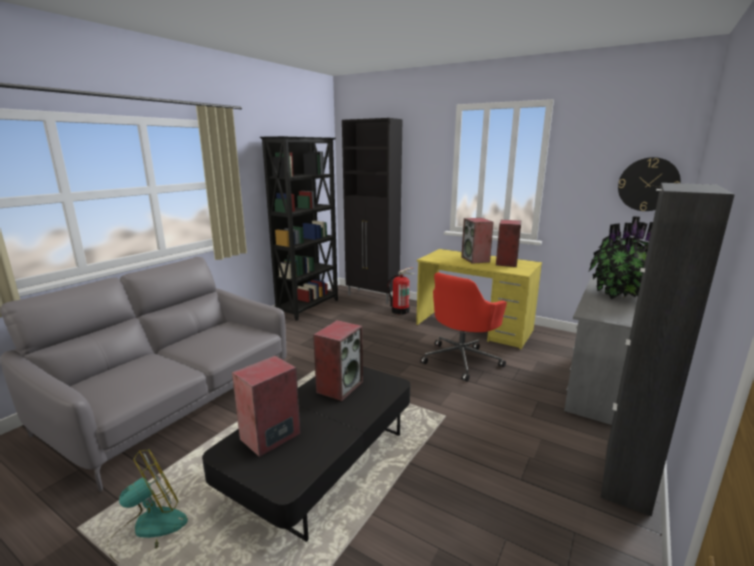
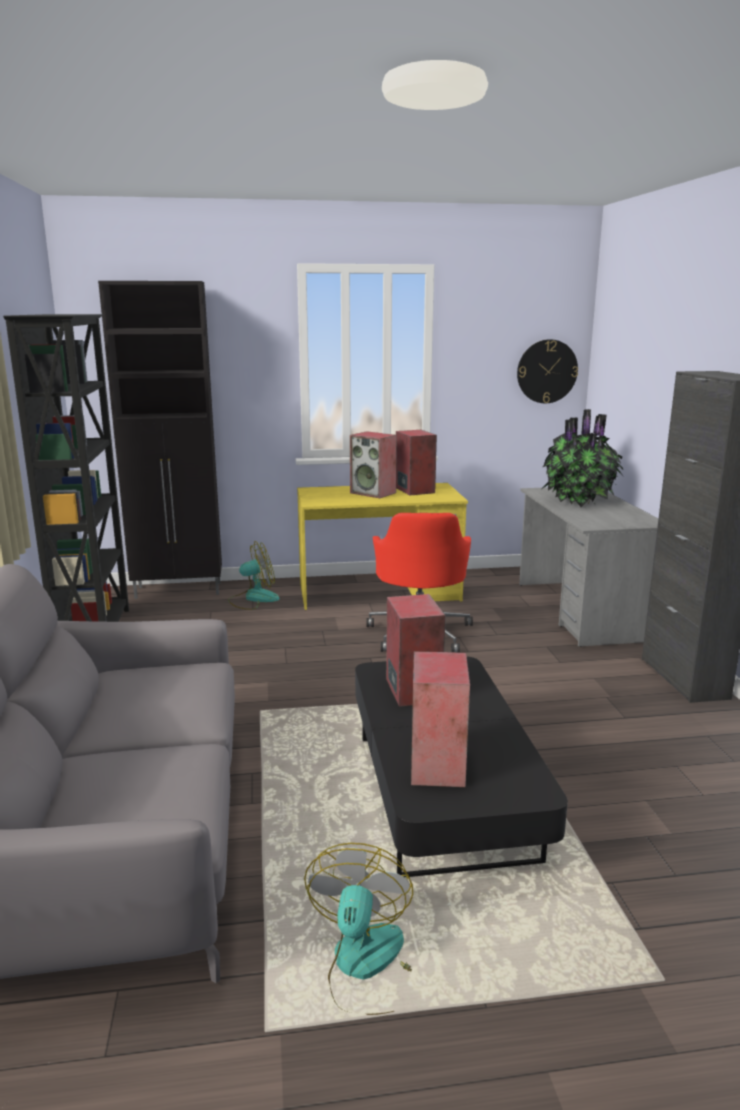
camera: 40 degrees left, 0 degrees up
fire extinguisher [388,268,415,315] -> fan [228,541,279,610]

